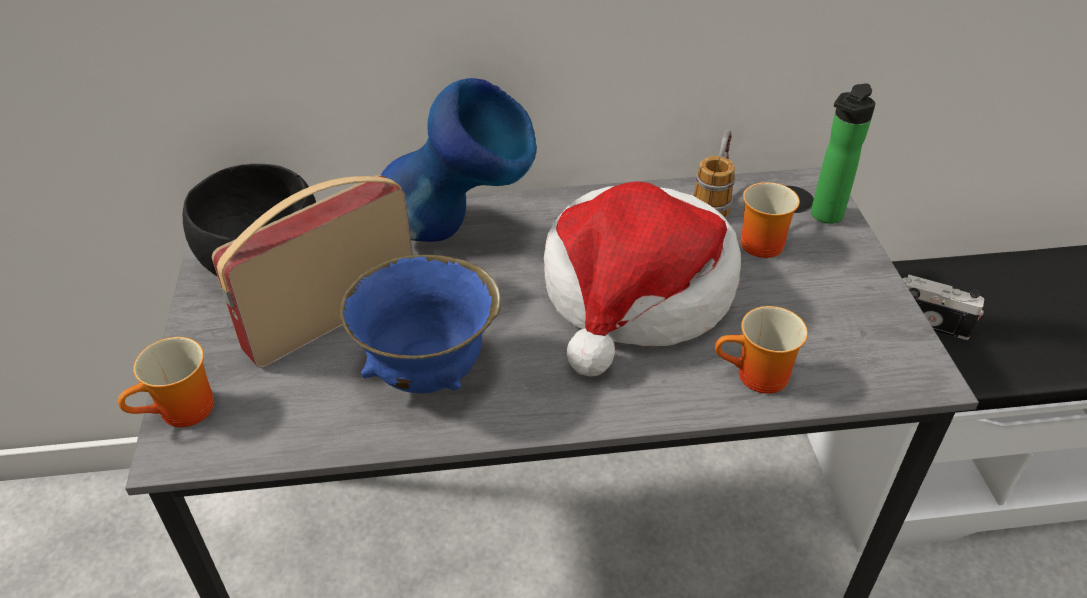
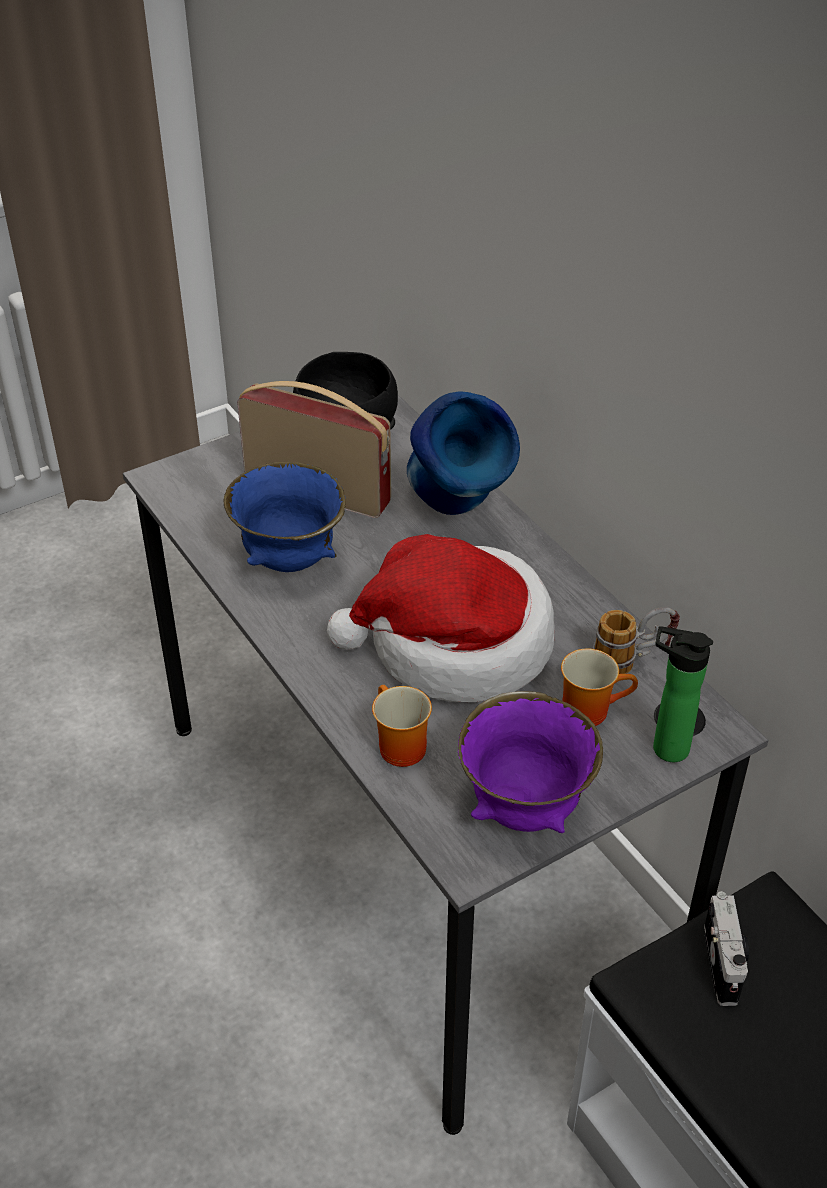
camera: 65 degrees right, 0 degrees up
mug [118,337,214,427] -> none
none -> purple bowl [458,691,603,833]

